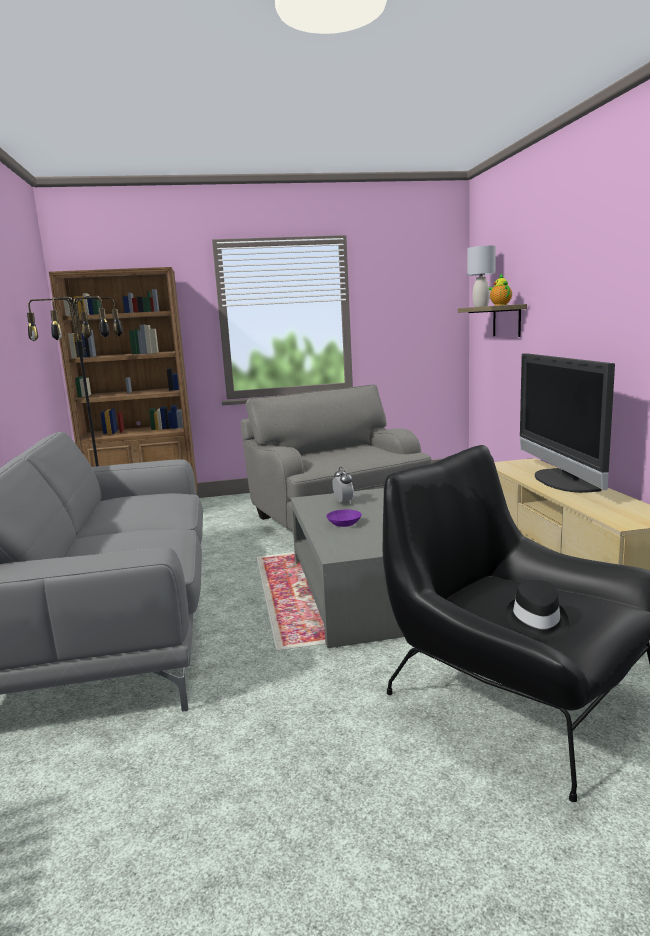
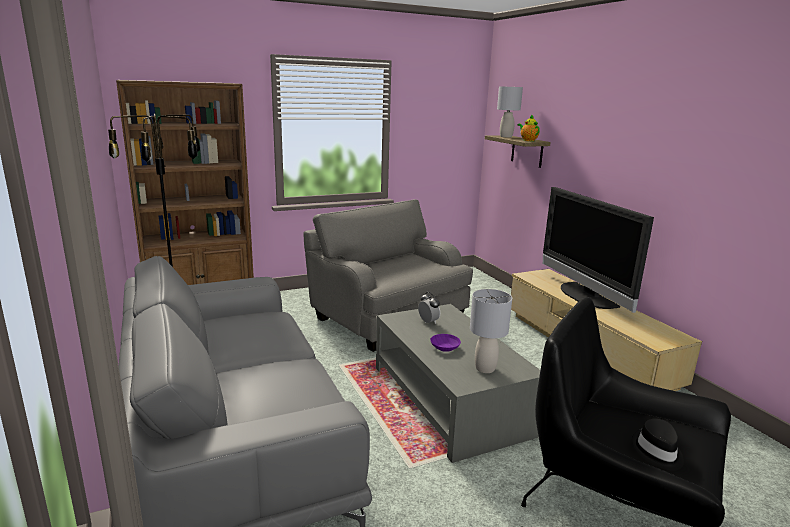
camera: 15 degrees left, 5 degrees up
none -> grey table lamp [470,289,512,373]

